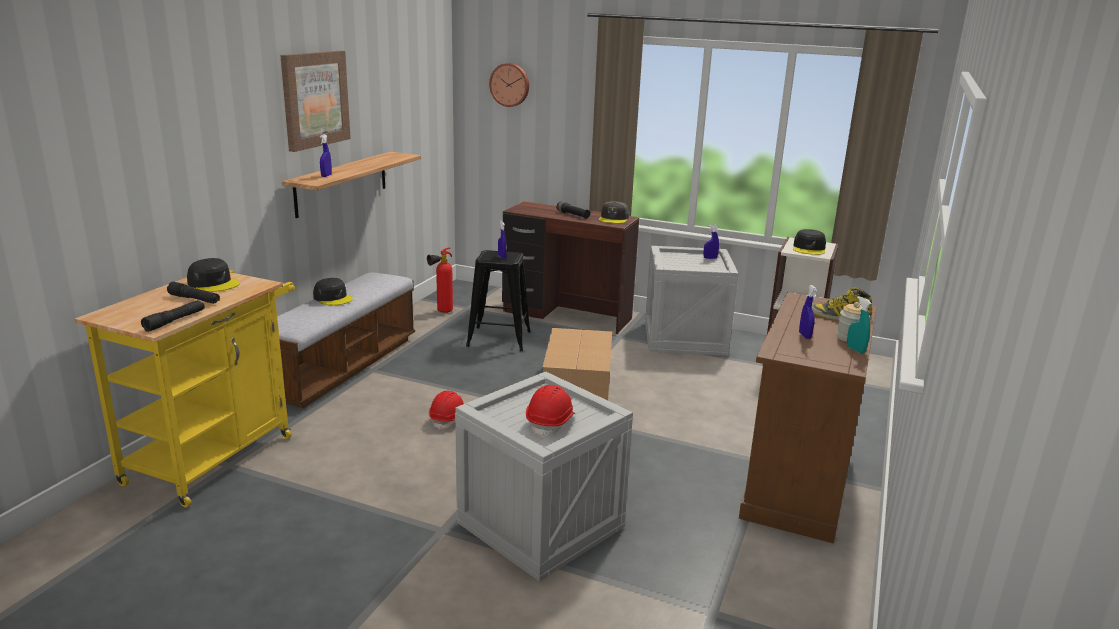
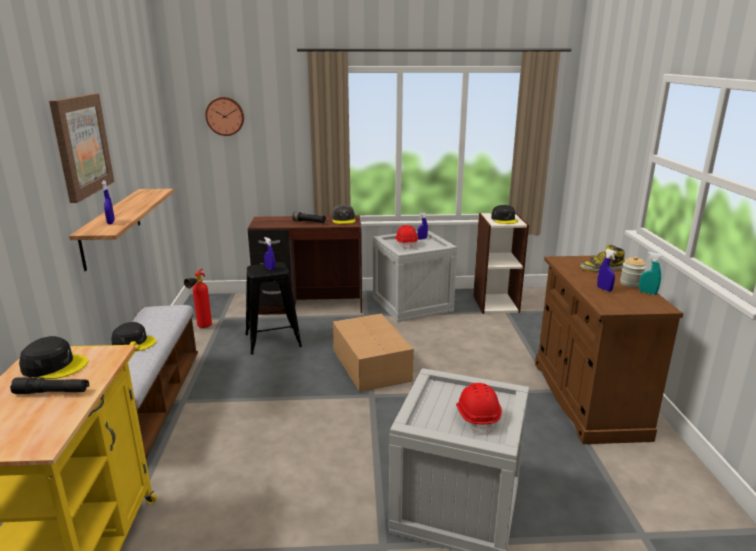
camera: 25 degrees left, 0 degrees up
black flashlight [141,300,205,332] -> none
red hard hat [429,391,464,430] -> red hard hat moved to [395,225,418,249]

